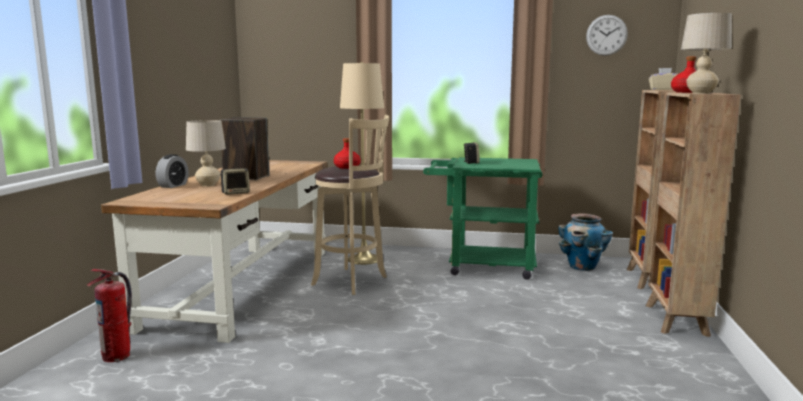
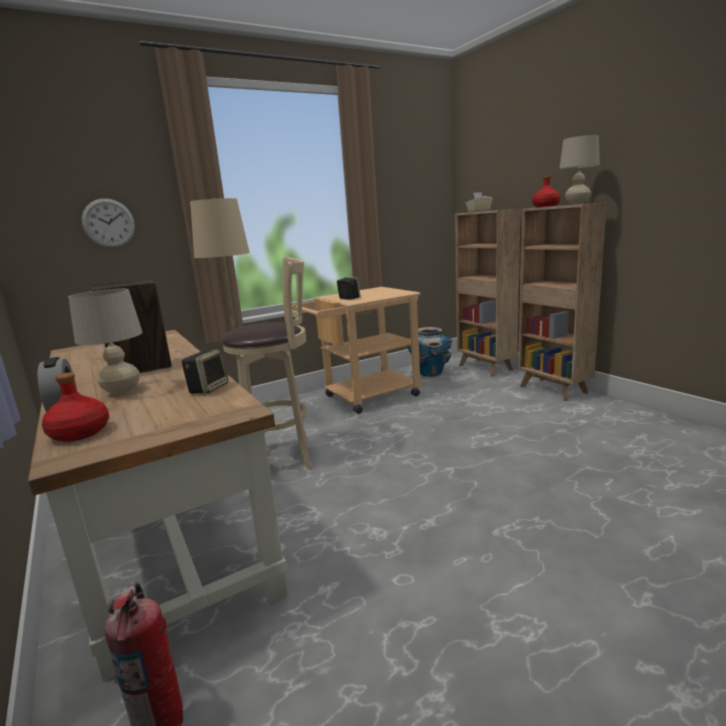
camera: 40 degrees left, 5 degrees up
red bottle [334,138,361,169] -> red bottle moved to [42,373,109,442]
green cart [423,157,543,280] -> beige cart [292,287,421,414]
wall clock [586,15,628,56] -> wall clock moved to [81,198,135,248]

